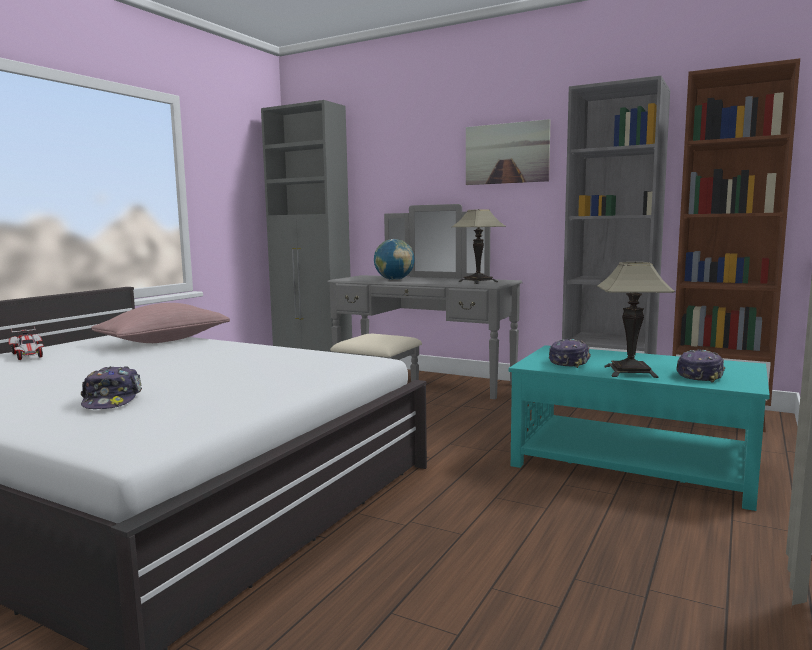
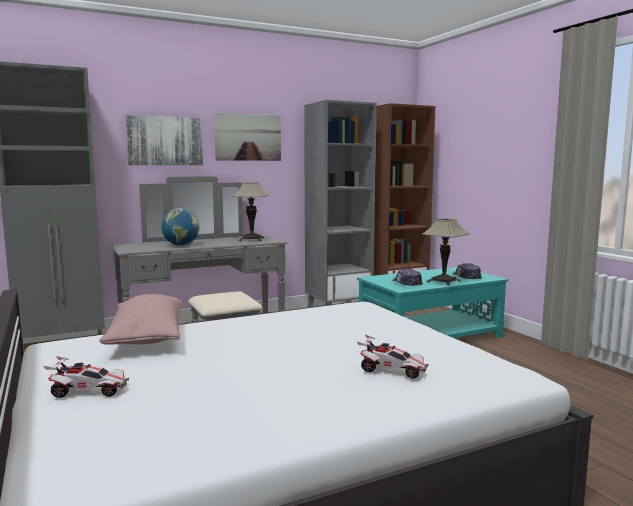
camera: 55 degrees left, 0 degrees up
cap [81,366,142,409] -> toy car [357,335,429,379]
none -> picture [125,115,204,165]

